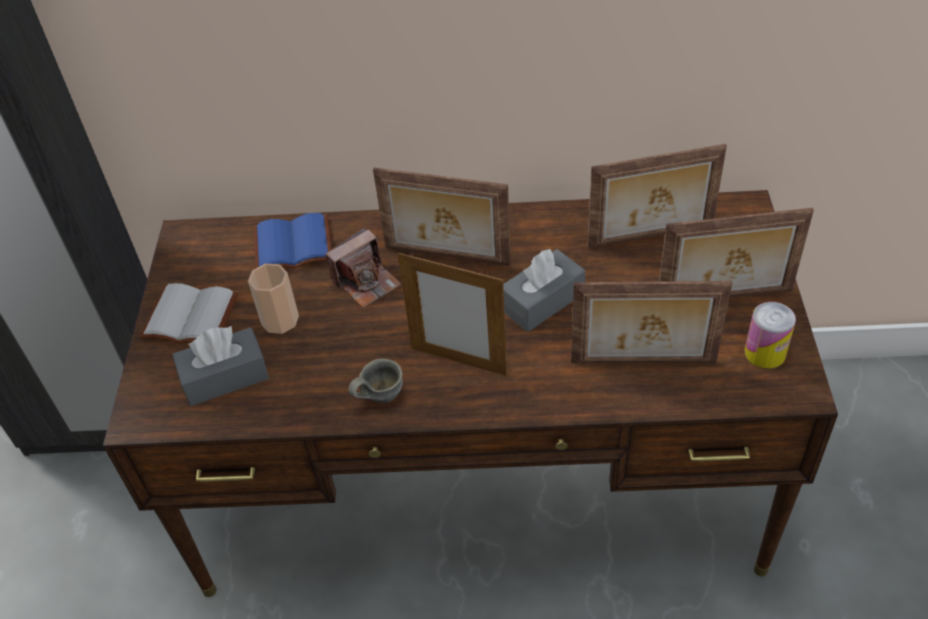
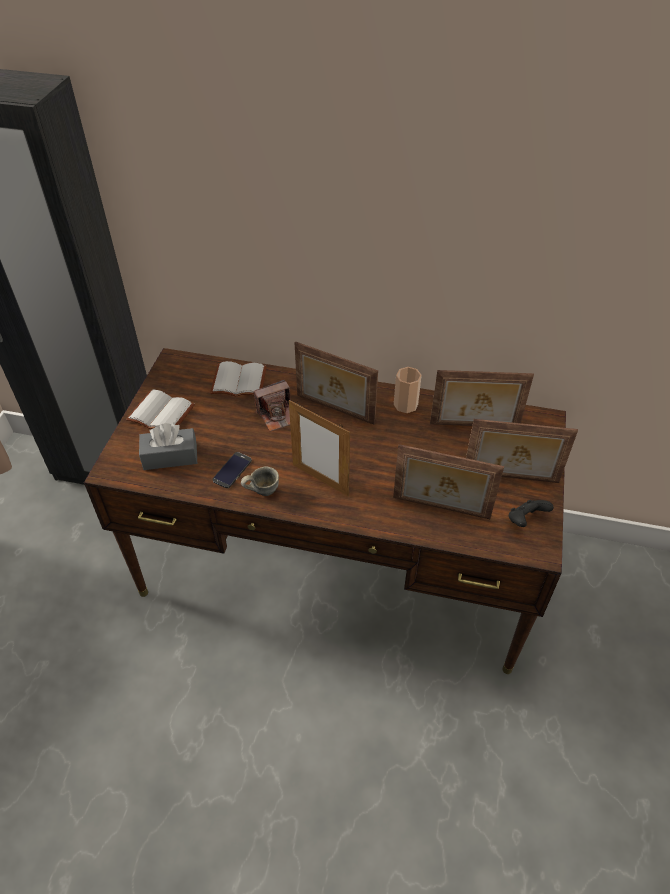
camera: 10 degrees right, 0 degrees up
cup [248,263,299,334] -> cup moved to [394,367,422,413]
blue book [254,213,332,268] -> white book [210,361,267,396]
grey tissue box [503,249,585,332] -> none
can [744,302,796,369] -> black game controller [509,500,554,527]
none -> phone [213,452,252,488]

